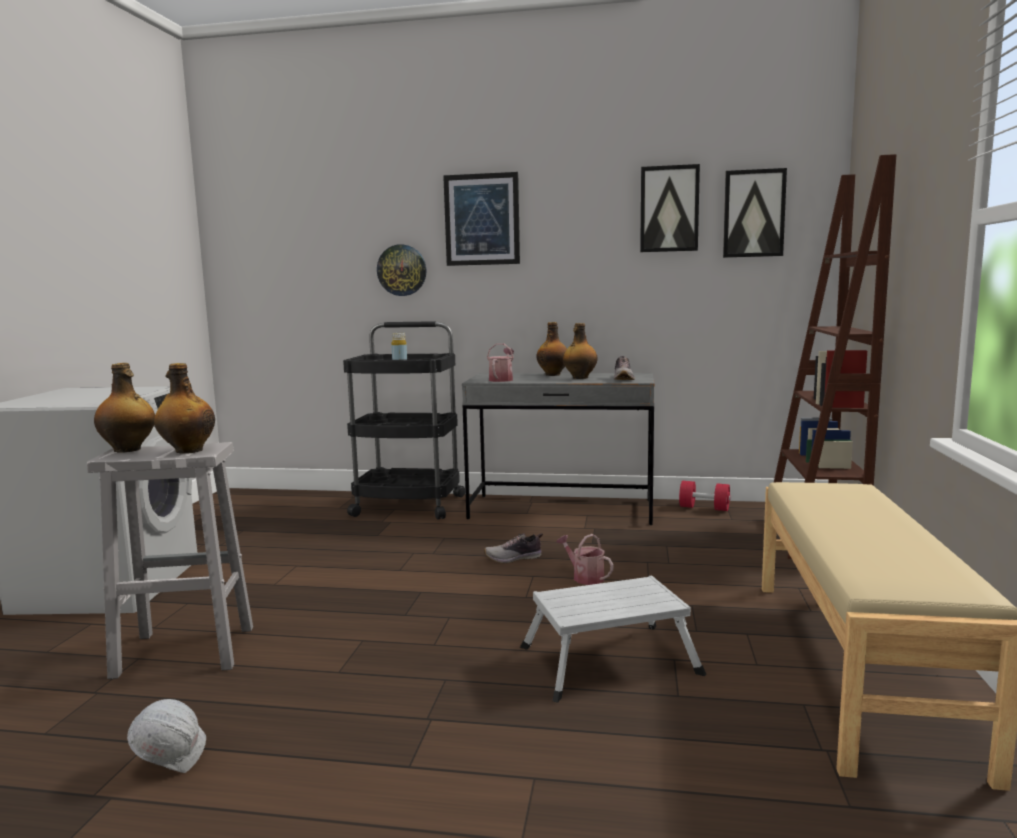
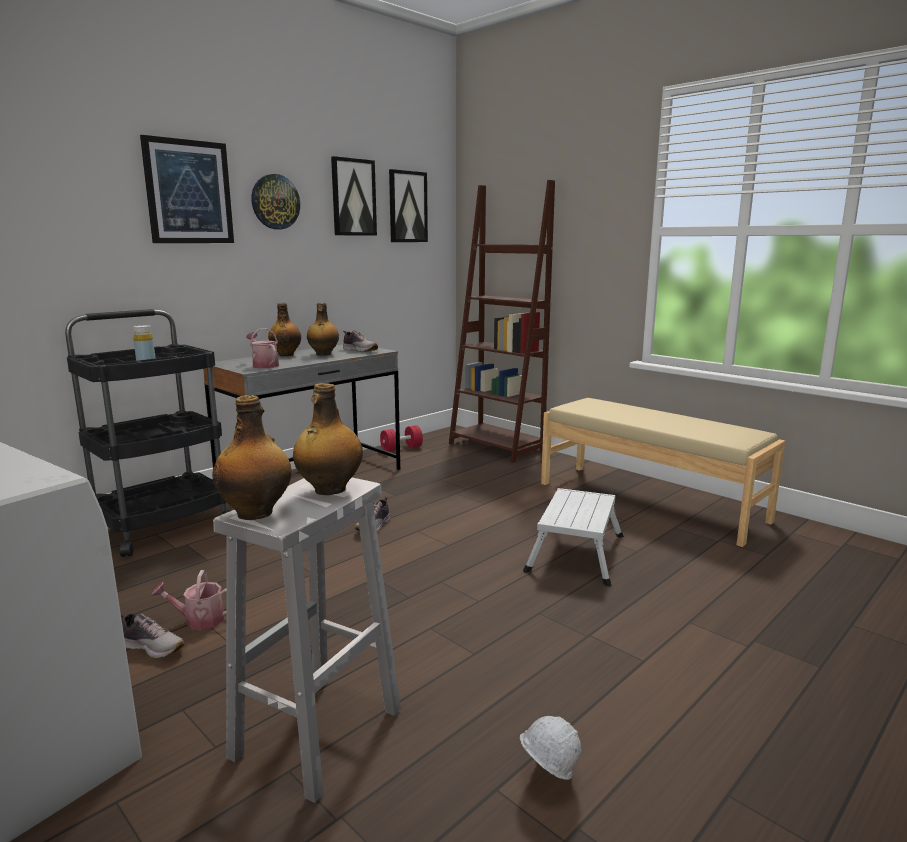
camera: 55 degrees left, 5 degrees up
wall clock [377,244,426,296] -> wall clock moved to [251,174,300,229]
watering can [556,534,614,585] -> watering can moved to [151,570,226,630]
none -> shoe [120,611,185,658]

